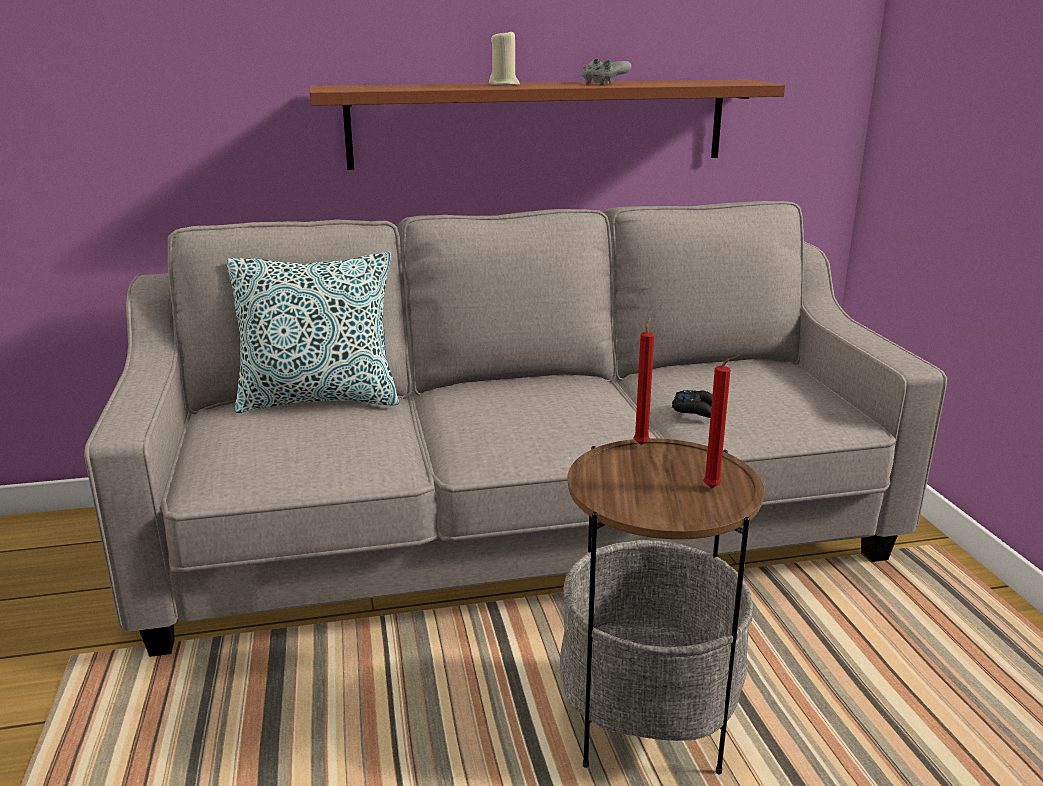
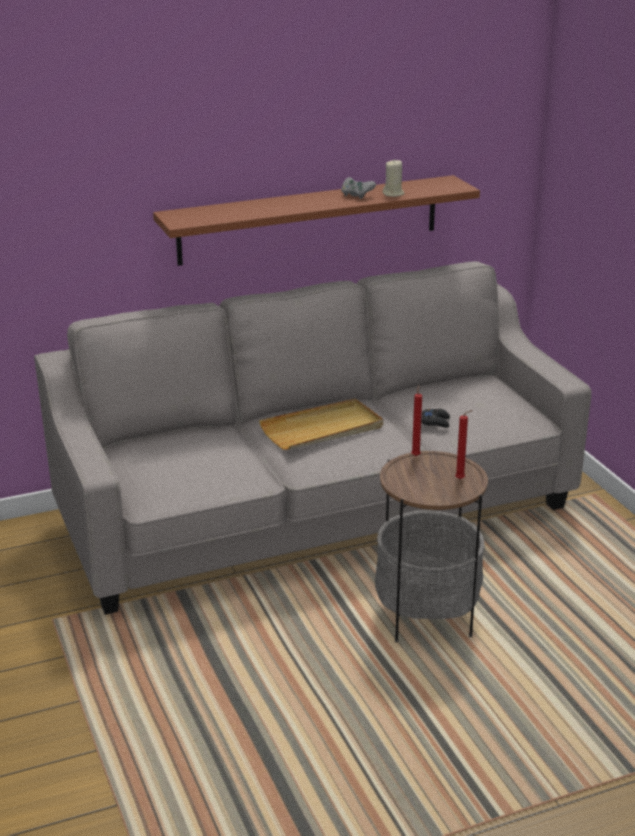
camera: 10 degrees left, 5 degrees up
pillow [226,252,399,413] -> none
beige candle [489,29,520,85] -> beige candle moved to [383,159,405,197]
none -> beige tray [259,399,383,450]

